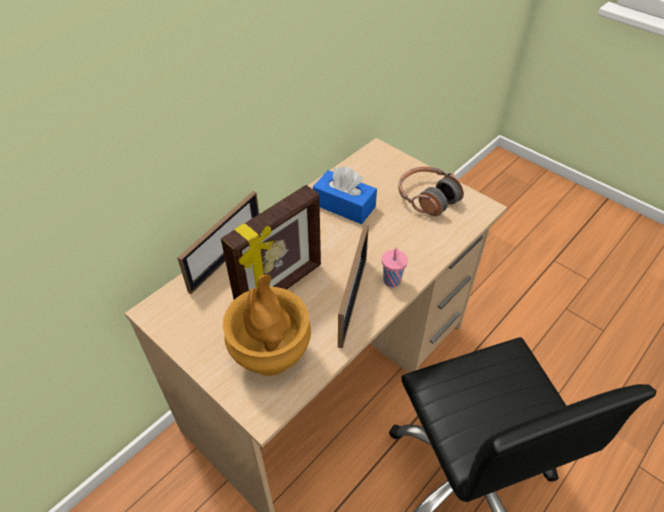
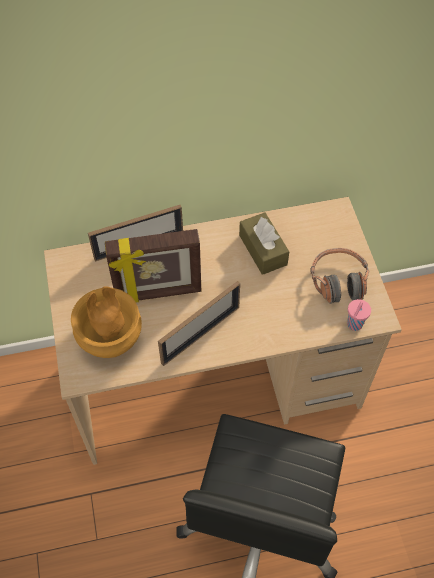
camera: 35 degrees right, 10 degrees up
blue tissue box [313,167,377,224] -> brown tissue box [239,212,289,275]
pink cup [382,247,408,288] -> pink cup moved to [347,299,371,331]

